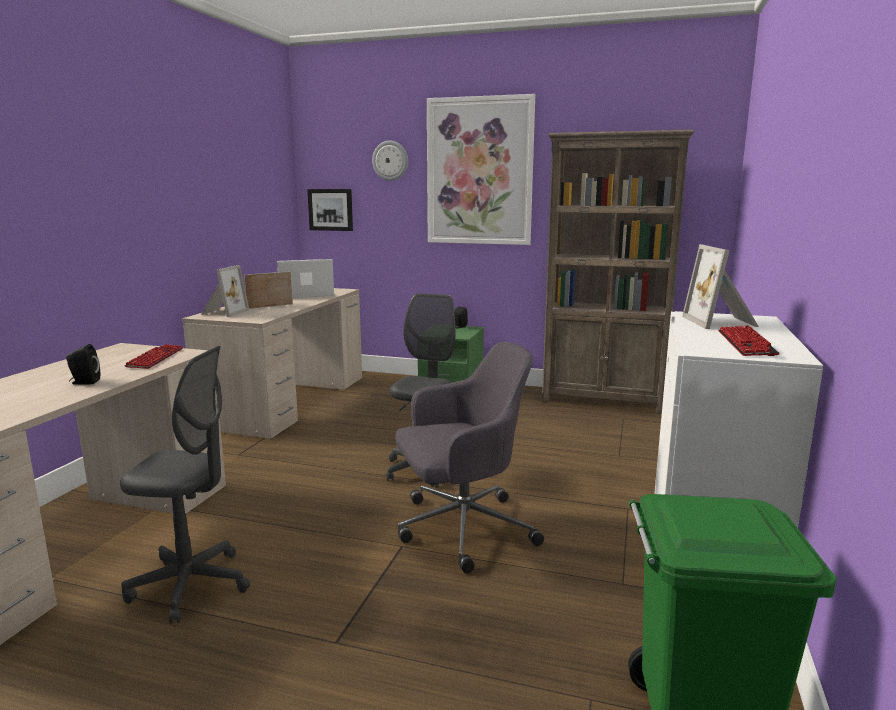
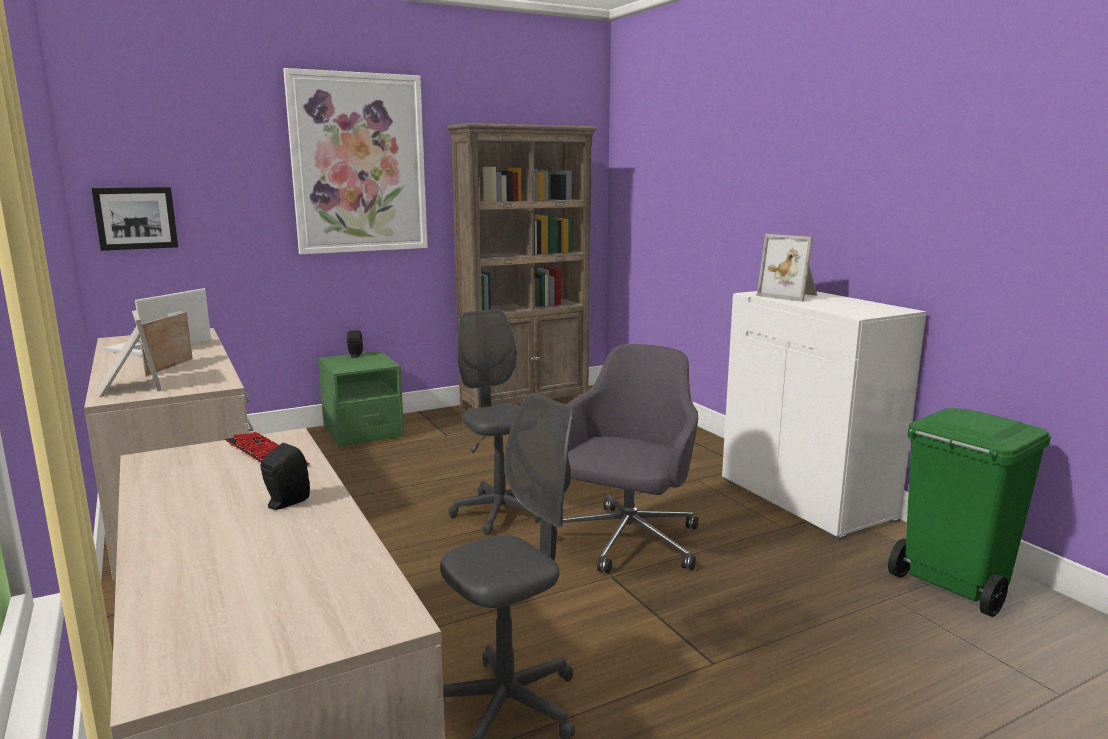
camera: 45 degrees left, 0 degrees up
wall clock [372,140,408,181] -> none
keyboard [718,325,780,356] -> none

